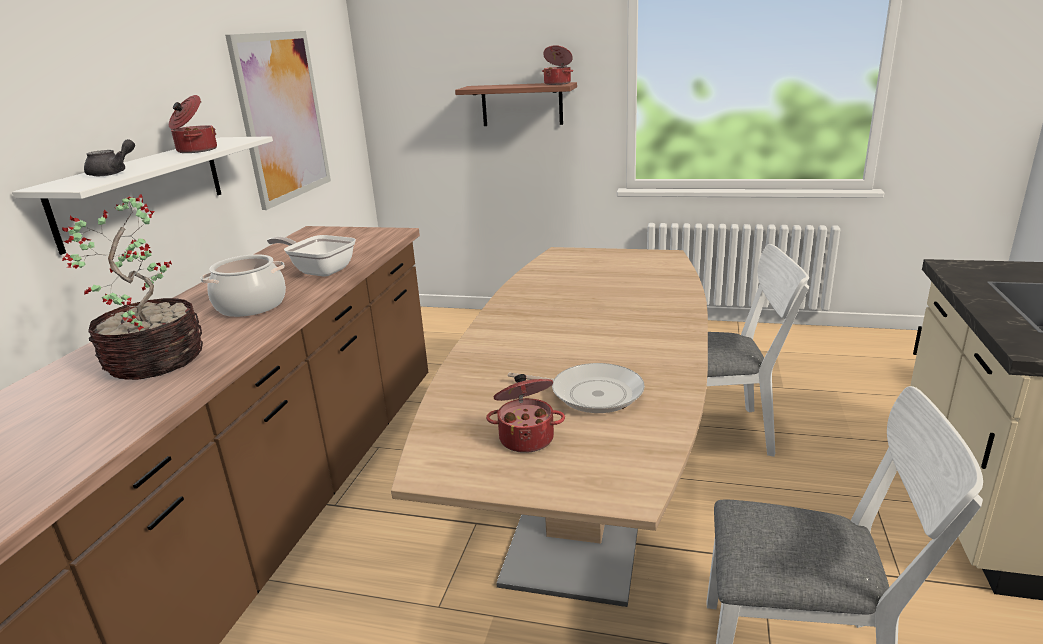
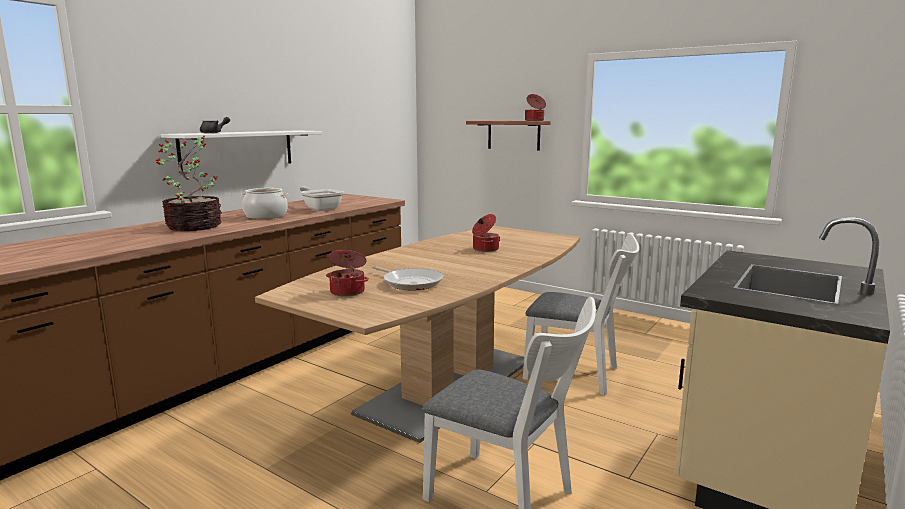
camera: 20 degrees right, 10 degrees down
cooking pot [169,95,217,153] -> cooking pot moved to [472,214,500,252]
picture [225,31,331,210] -> none

